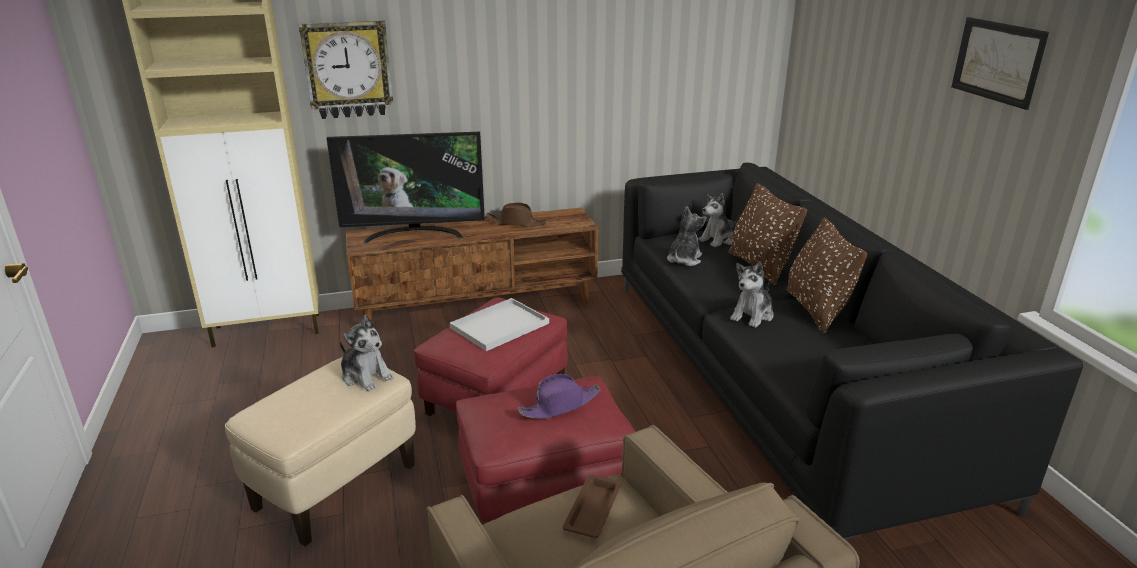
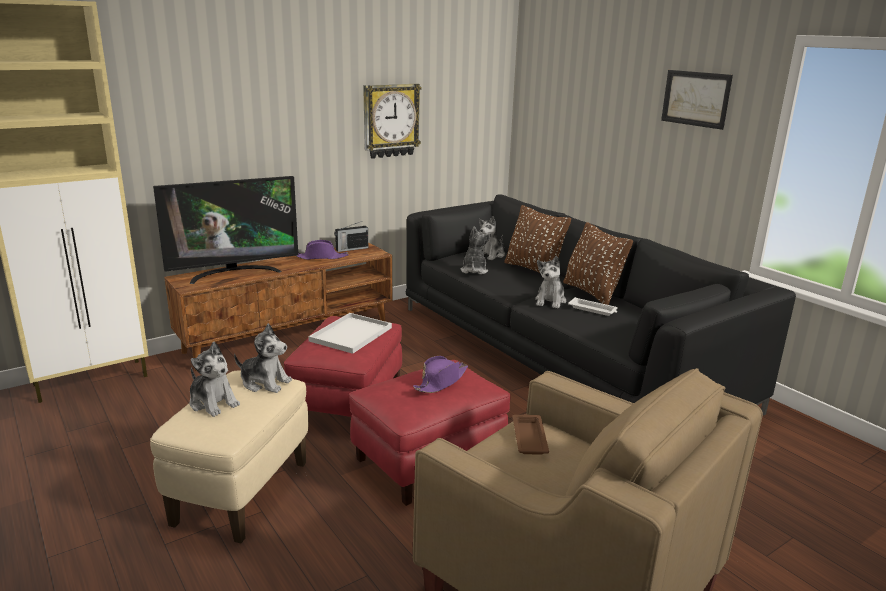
camera: 20 degrees left, 5 degrees down
wall clock [299,21,393,119] -> wall clock moved to [363,84,421,159]
brown hat [485,203,547,227] -> purple hat [296,240,348,260]
none -> plush toy [190,342,240,417]
none -> radio [334,221,368,252]
none -> white tray [568,297,618,316]

